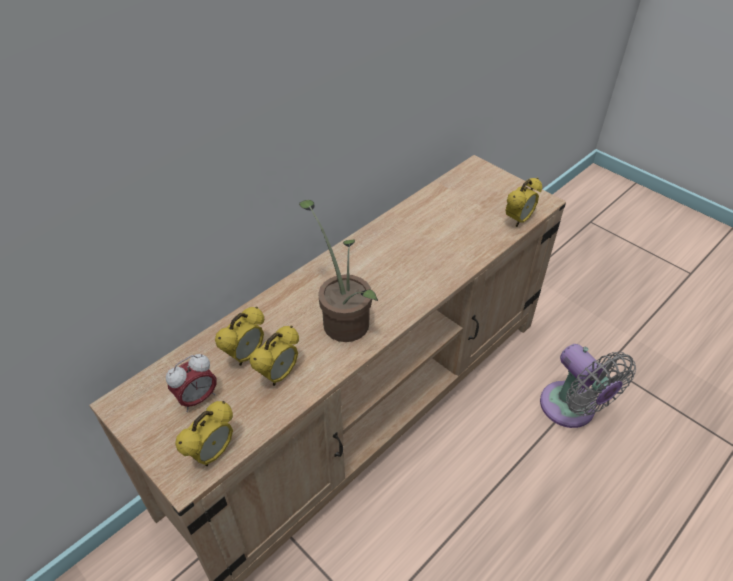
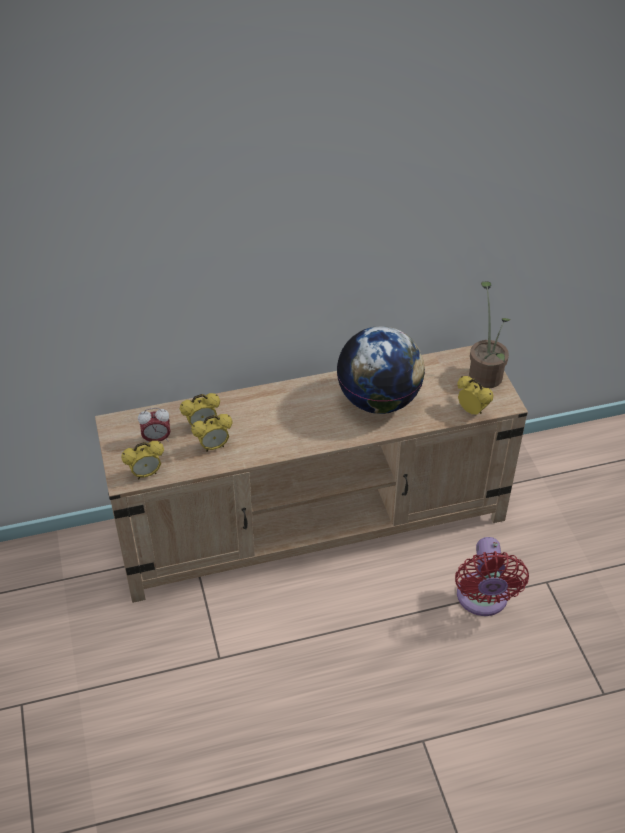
camera: 30 degrees right, 0 degrees up
potted plant [299,200,378,342] -> potted plant moved to [469,281,511,389]
alarm clock [505,178,542,227] -> alarm clock turned 120 degrees counterclockwise [457,376,494,414]
grey fan [540,344,636,428] -> red fan [455,537,529,616]
none -> globe [337,326,425,414]

